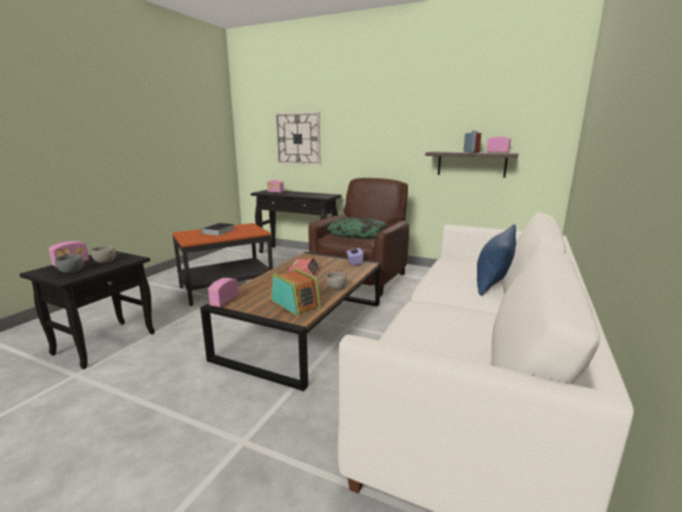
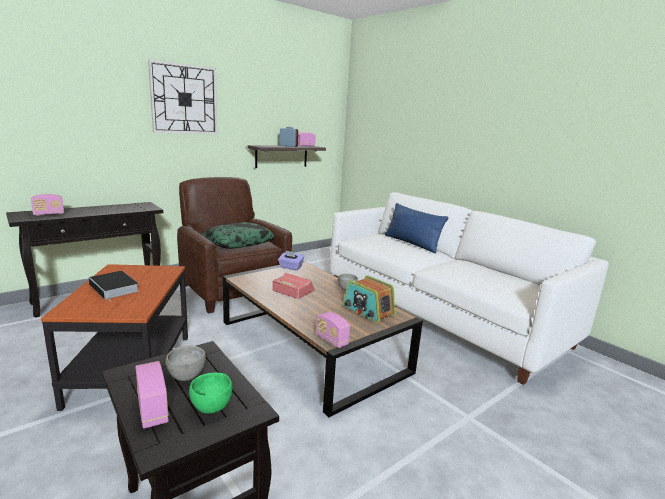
camera: 65 degrees left, 0 degrees up
grey bowl [55,254,84,273] -> green bowl [189,373,233,414]
radio [271,268,321,316] -> radio turned 120 degrees counterclockwise [343,275,396,323]
wall clock [275,112,321,165] -> wall clock moved to [148,60,217,134]

